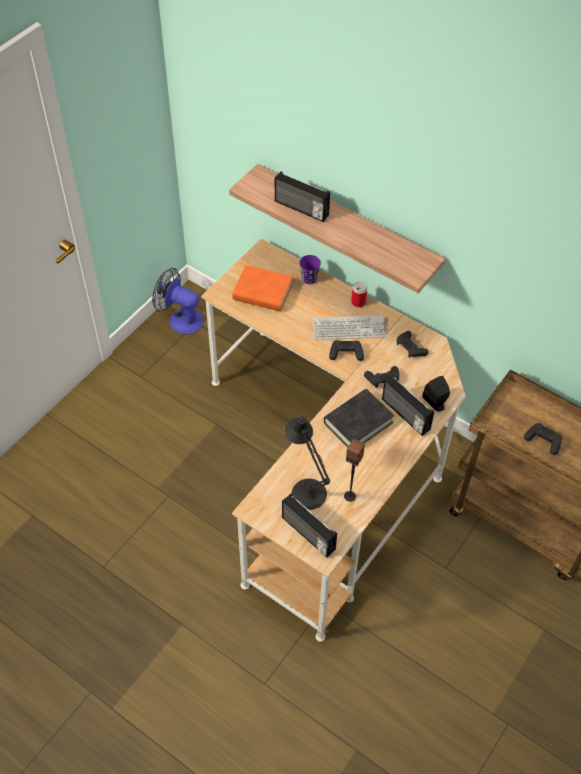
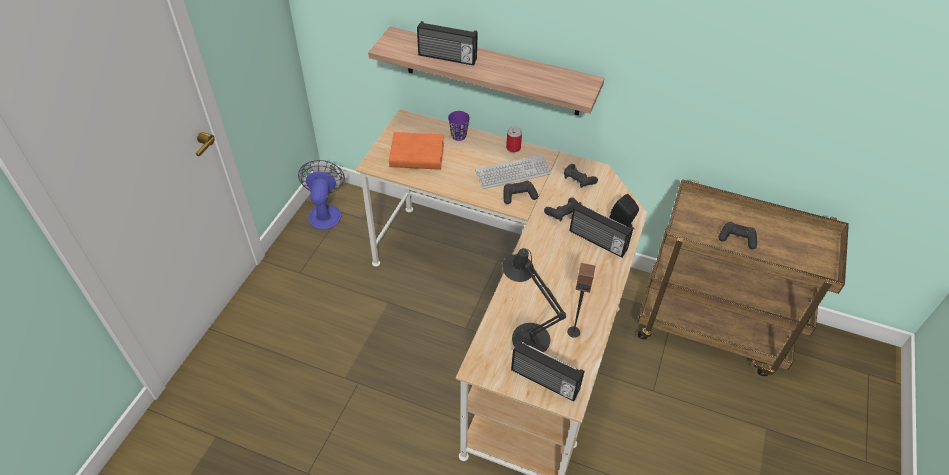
camera: 15 degrees left, 5 degrees down
fan [152,268,204,334] -> fan turned 75 degrees clockwise [298,160,345,230]
black book [324,389,394,447] -> none

